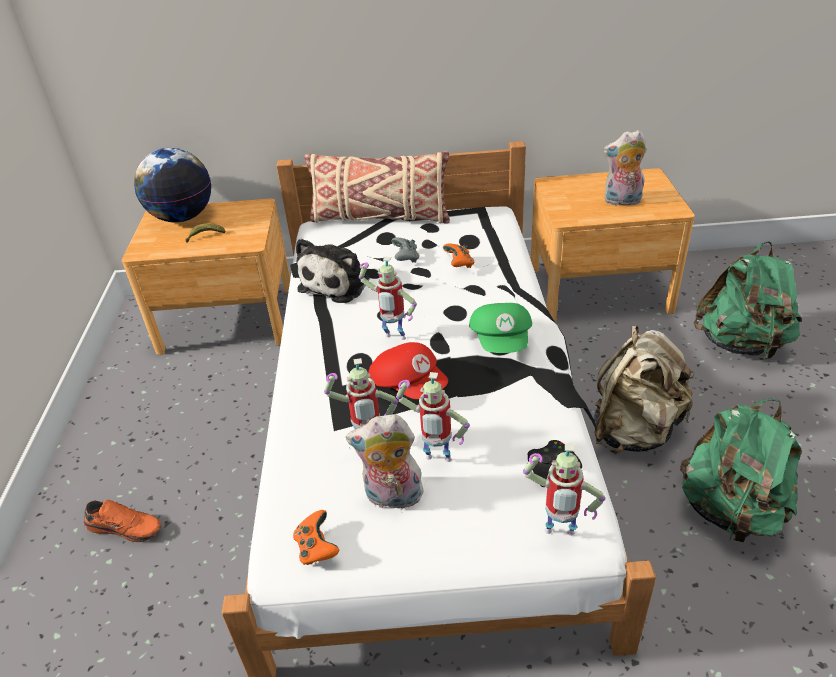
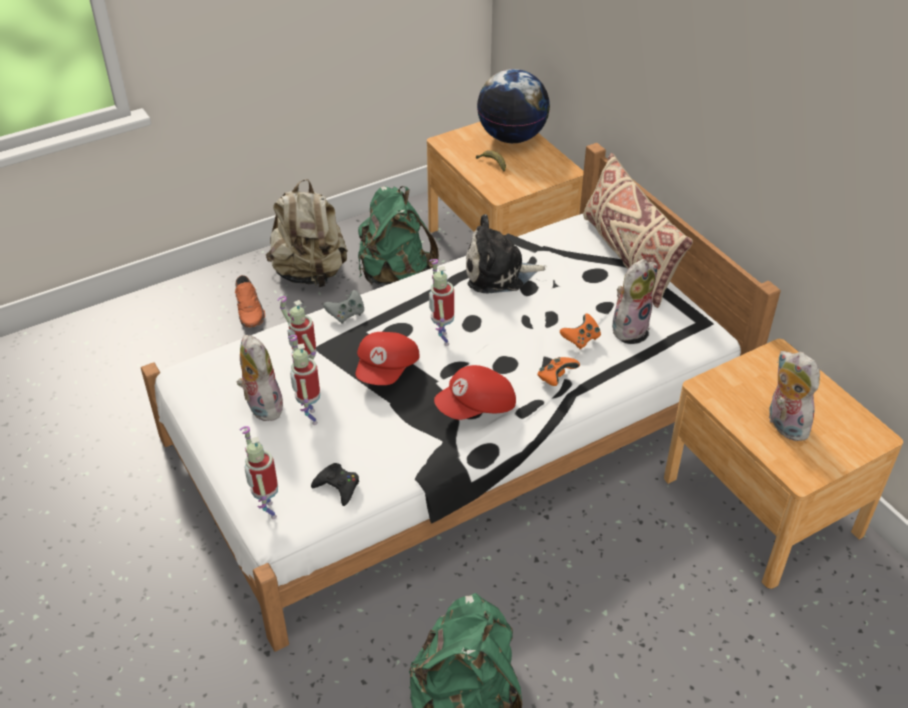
camera: 60 degrees right, 5 degrees up
orange game controller [293,510,339,565] -> orange game controller moved to [537,357,580,386]
grey game controller [392,238,419,263] -> grey game controller moved to [323,290,364,324]
green cap [469,303,532,353] -> red cap [434,365,516,420]
beige backpack [594,326,695,453] -> beige backpack moved to [266,179,348,288]
green backpack [693,241,802,359] -> green backpack moved to [358,186,439,285]
none -> plush toy [612,259,657,341]

